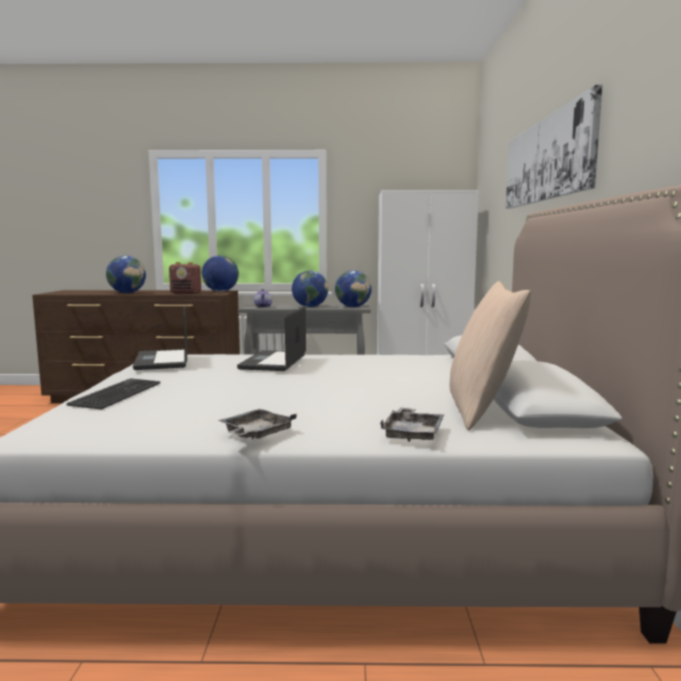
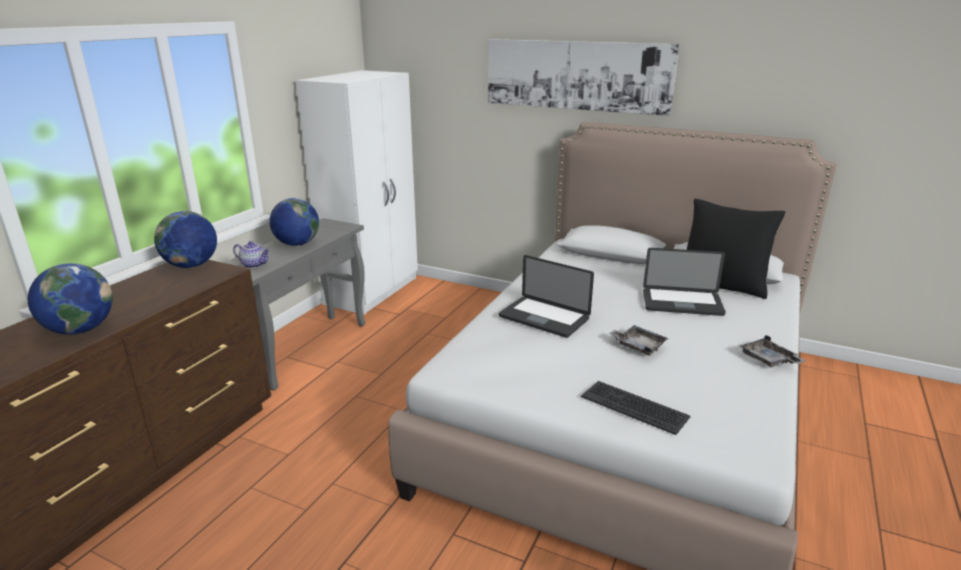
camera: 65 degrees left, 15 degrees up
laptop [133,305,187,370] -> laptop moved to [643,248,726,316]
radio [169,262,201,294] -> none
globe [335,270,372,307] -> none
grey tray [380,407,444,442] -> grey tray moved to [609,325,668,356]
beige pillow [450,281,531,430] -> black pillow [687,198,786,299]

